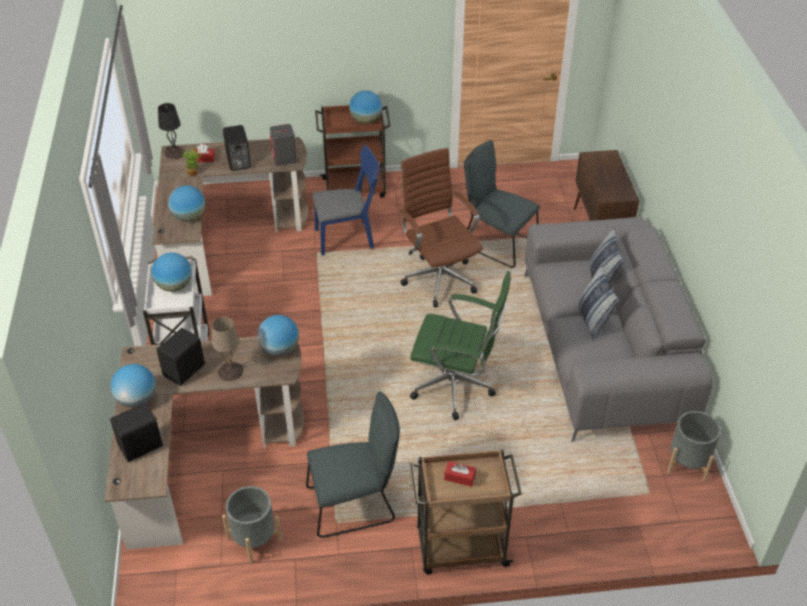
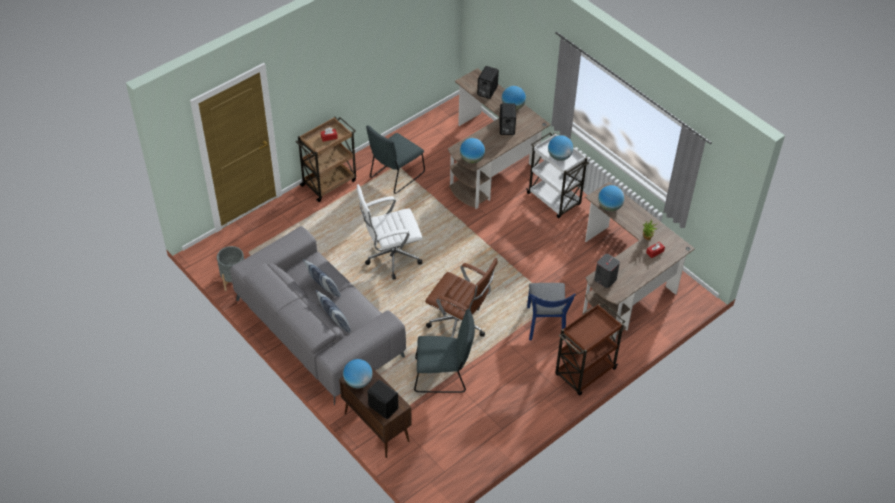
camera: 145 degrees right, 5 degrees up
black table lamp [158,103,185,159] -> none
beige table lamp [212,317,243,381] -> none
grey planter [222,486,282,564] -> none
black speaker [223,125,251,171] -> black speaker moved to [367,380,398,419]
blue chair [312,145,380,256] -> blue chair turned 45 degrees counterclockwise [527,283,576,341]
globe [349,90,382,124] -> globe moved to [343,359,373,388]
green office chair [410,271,511,420] -> white office chair [356,184,423,280]

